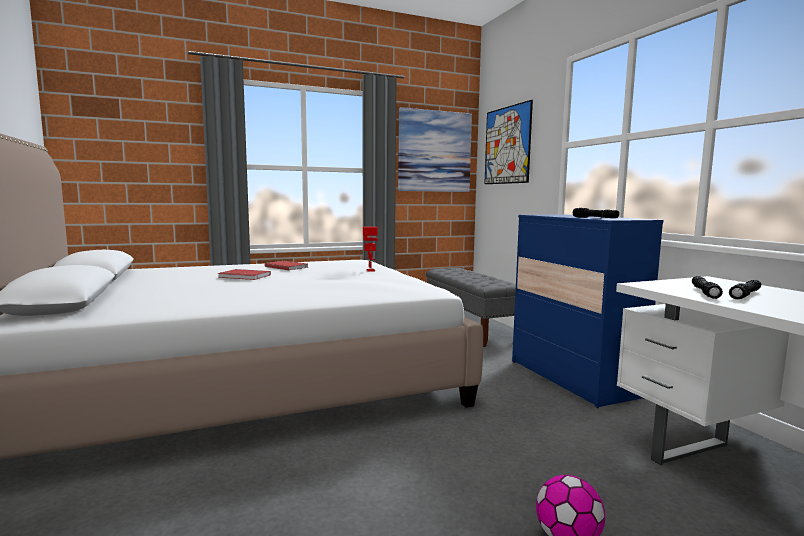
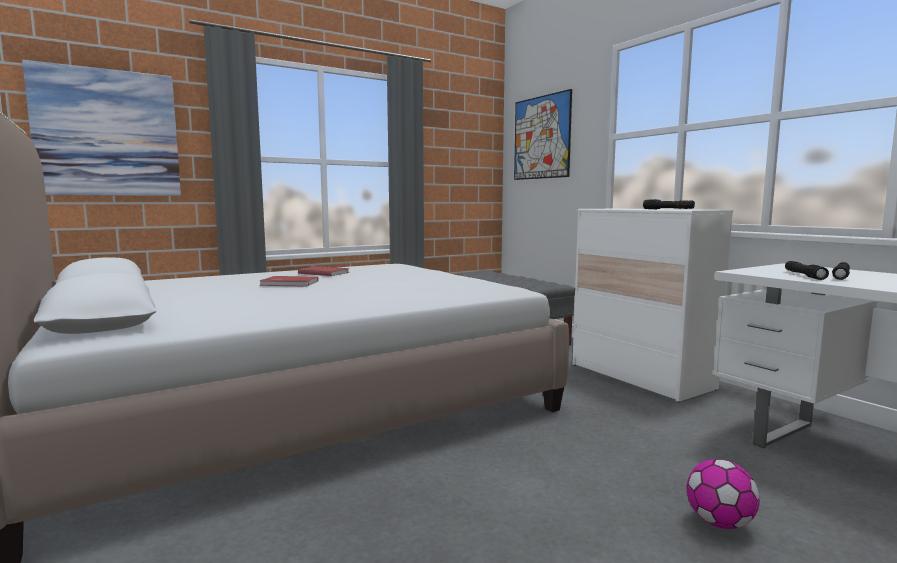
camera: 10 degrees left, 0 degrees up
toy robot [363,227,378,271] -> none
picture [398,107,472,192] -> picture moved to [22,60,181,196]
blue dresser [512,214,663,408] -> white dresser [573,208,733,402]

